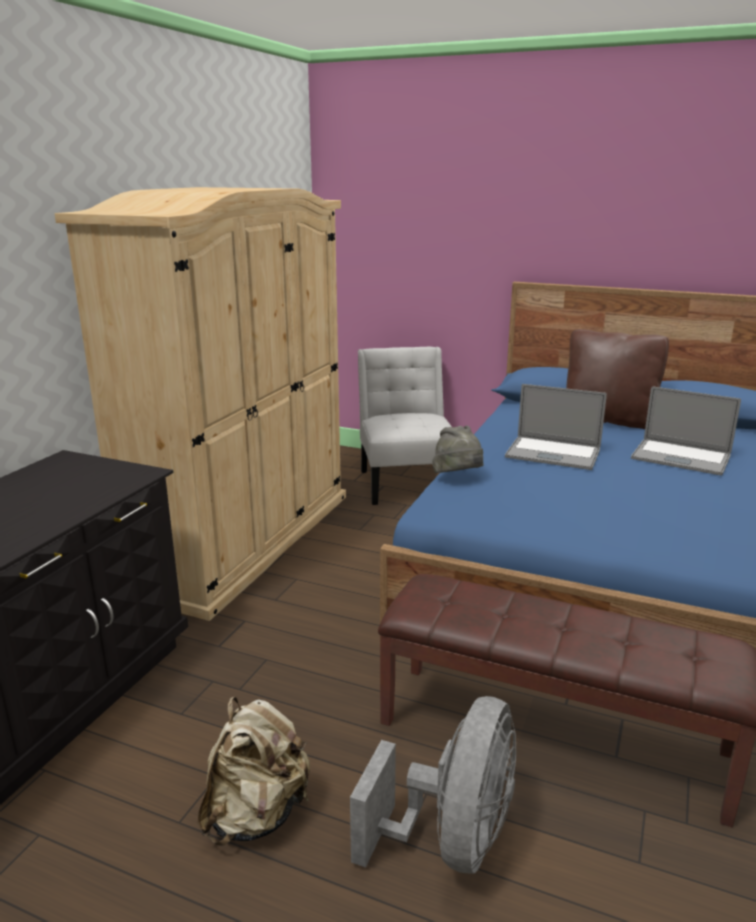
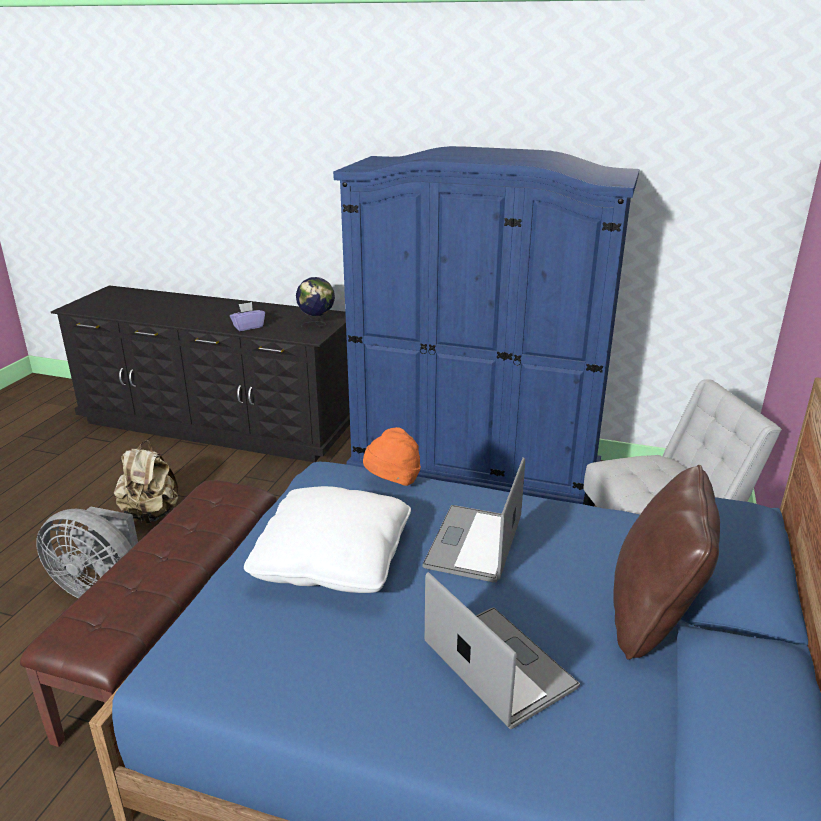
camera: 85 degrees right, 5 degrees up
beige wardrobe [54,187,346,621] -> blue wardrobe [333,146,640,504]
grey hat [432,425,483,473] -> orange hat [363,427,421,486]
laptop [631,386,741,476] -> laptop turned 120 degrees clockwise [425,572,580,729]
none -> purple tissue box [230,302,265,331]
none -> white pillow [244,486,411,593]
none -> globe [296,277,335,327]

